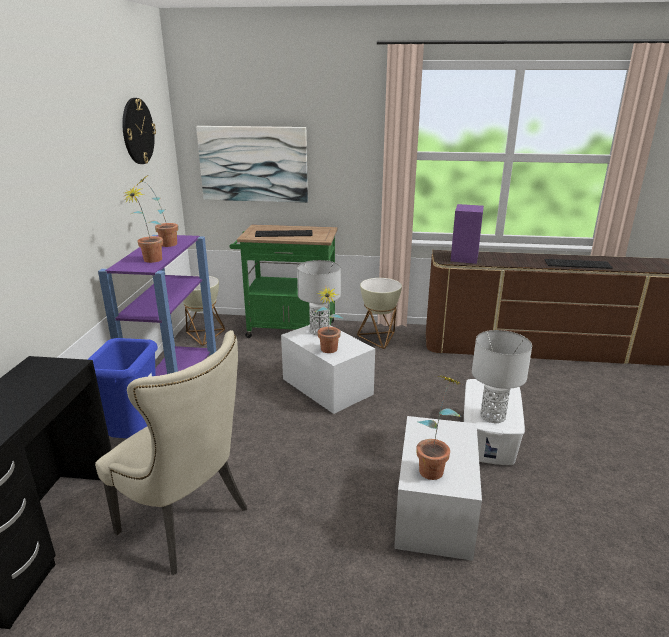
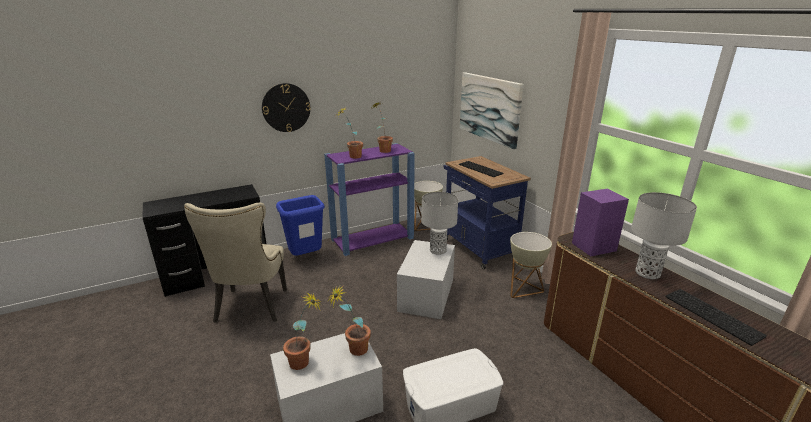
camera: 55 degrees right, 0 degrees up
wall clock [122,98,156,164] -> wall clock moved to [262,83,311,132]
green cart [229,224,338,338] -> blue cart [443,156,531,269]
potted plant [315,285,343,353] -> potted plant moved to [328,285,371,356]
white table lamp [472,330,532,423] -> white table lamp moved to [631,192,697,279]

